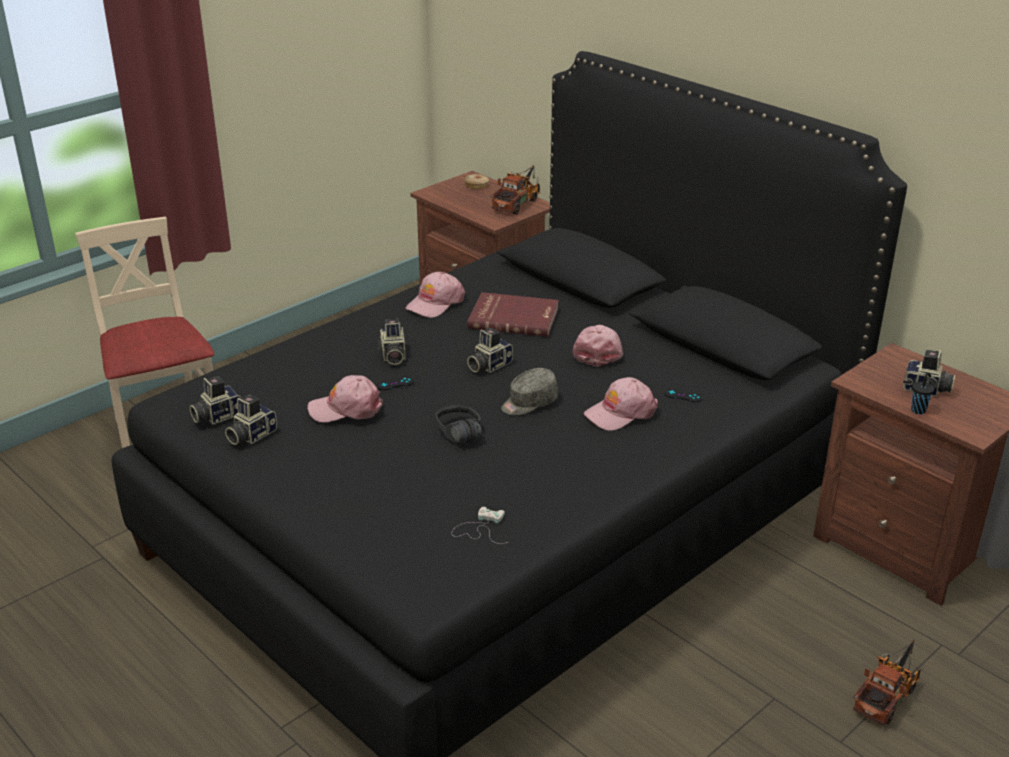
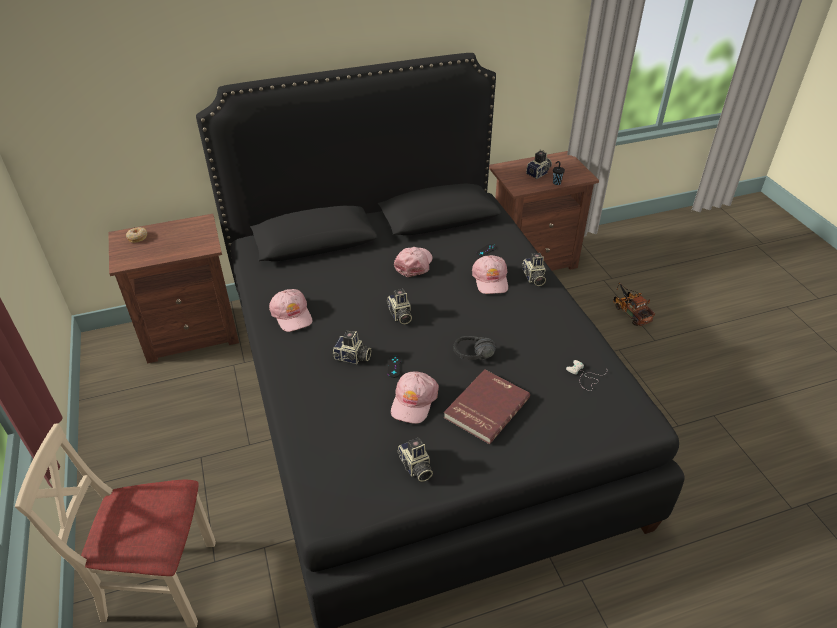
camera: 65 degrees left, 10 degrees up
camera [190,376,241,424] -> camera moved to [522,253,546,286]
red book [467,292,559,337] -> red book moved to [444,369,530,444]
toy truck [491,165,540,215] -> none
grey cap [501,368,558,415] -> none
pink cap [573,325,623,367] -> pink cap turned 75 degrees clockwise [394,247,432,277]

